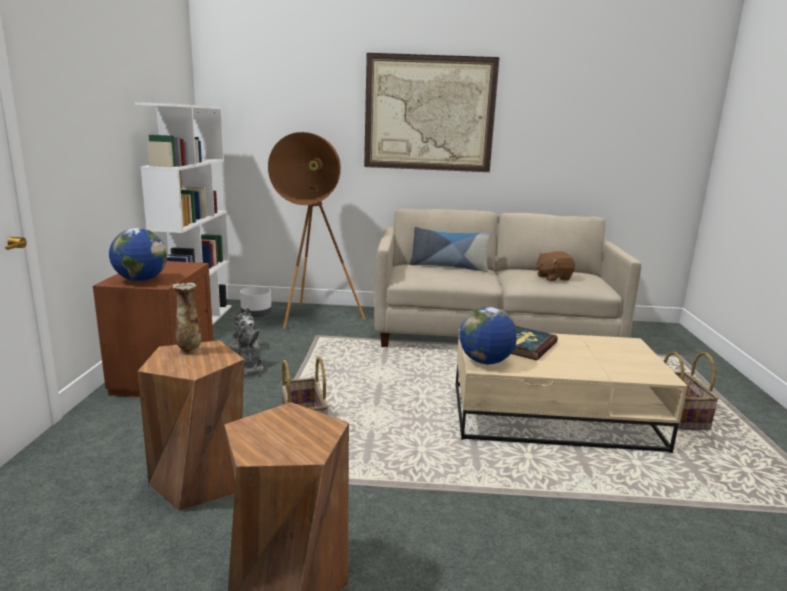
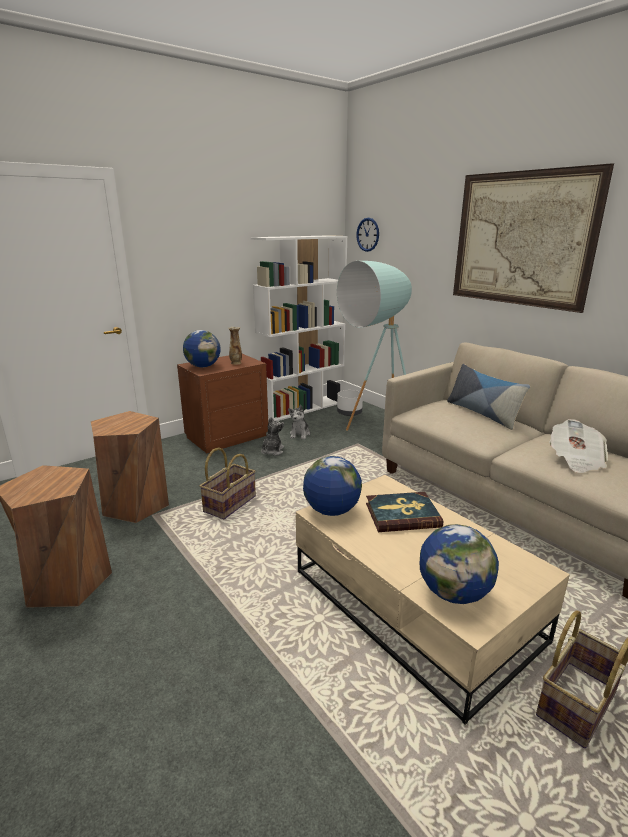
camera: 50 degrees right, 5 degrees up
vase [173,283,202,355] -> vase moved to [228,327,242,365]
brown floor lamp [268,132,366,329] -> turquoise floor lamp [337,261,412,431]
brown plush toy [536,251,575,281] -> newspaper [549,419,608,473]
none -> wall clock [356,218,379,252]
none -> globe [420,524,499,604]

